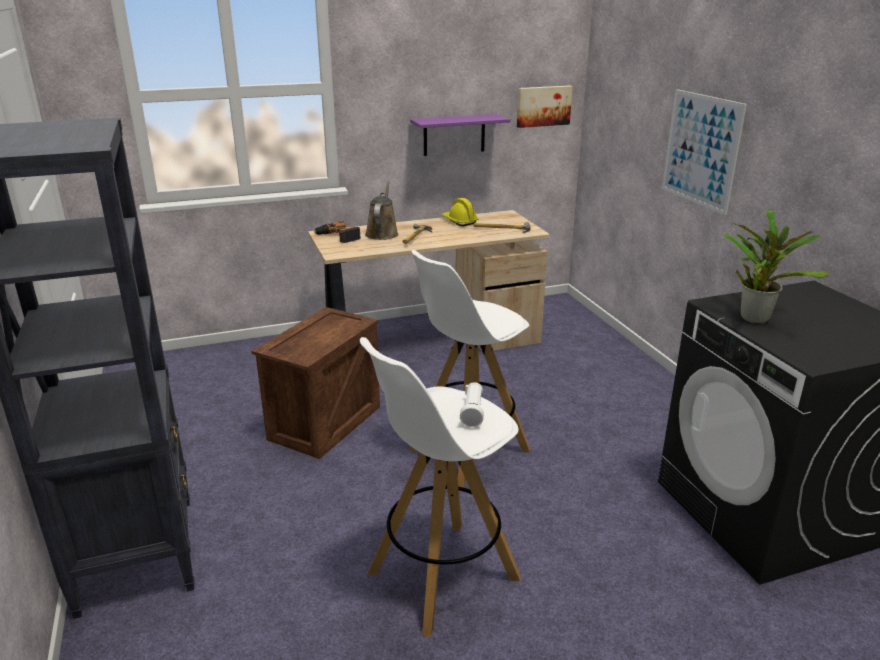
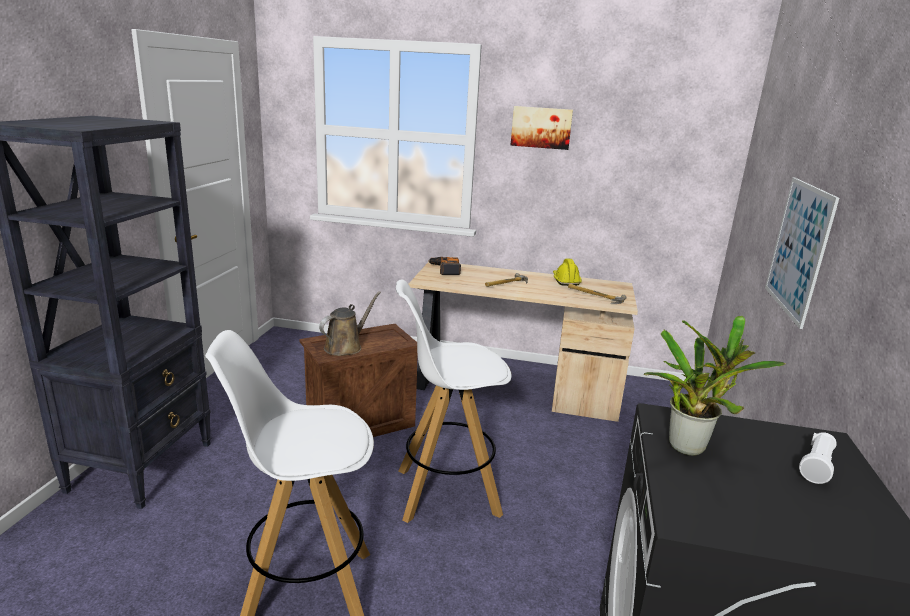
camera: 30 degrees right, 5 degrees down
brown watering can [365,180,399,240] -> brown watering can moved to [319,291,381,356]
purple shelf [410,114,511,156] -> none
white flashlight [460,382,484,427] -> white flashlight moved to [799,432,837,484]
picture [517,86,573,128] -> picture moved to [511,106,573,150]

